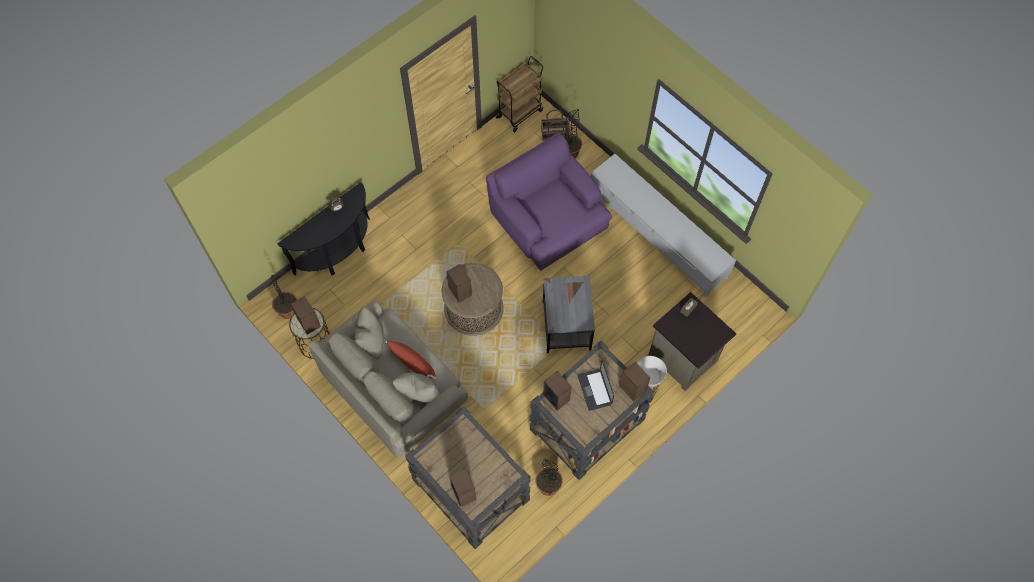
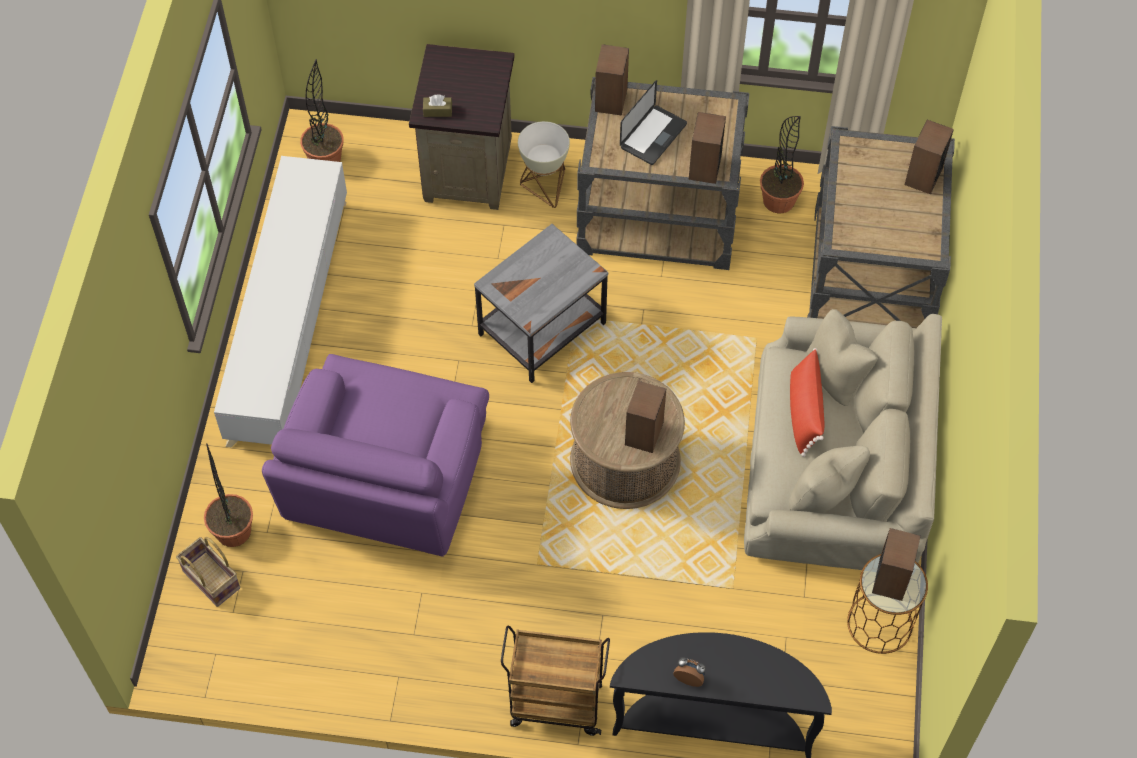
camera: 130 degrees left, 5 degrees down
potted plant [271,275,297,319] -> potted plant moved to [300,59,344,162]
brown cart [496,56,544,132] -> brown cart moved to [501,626,610,736]

